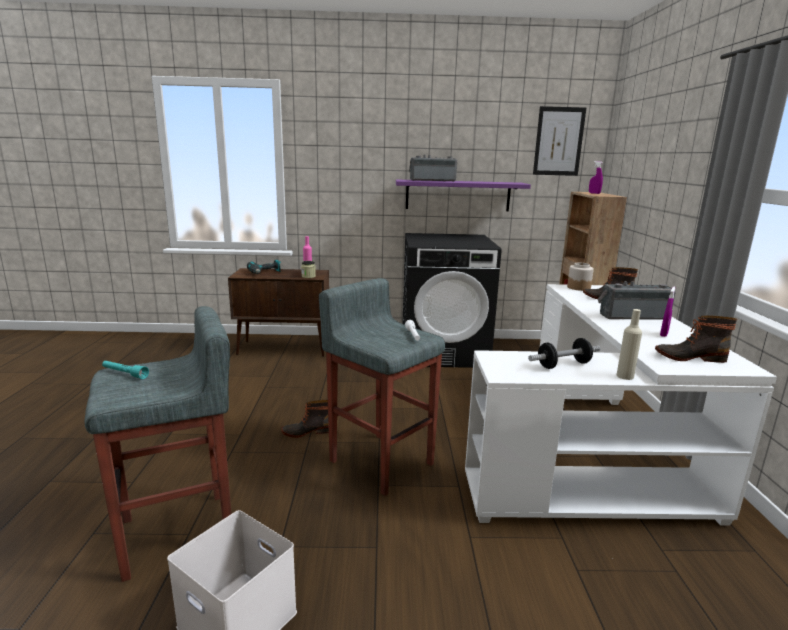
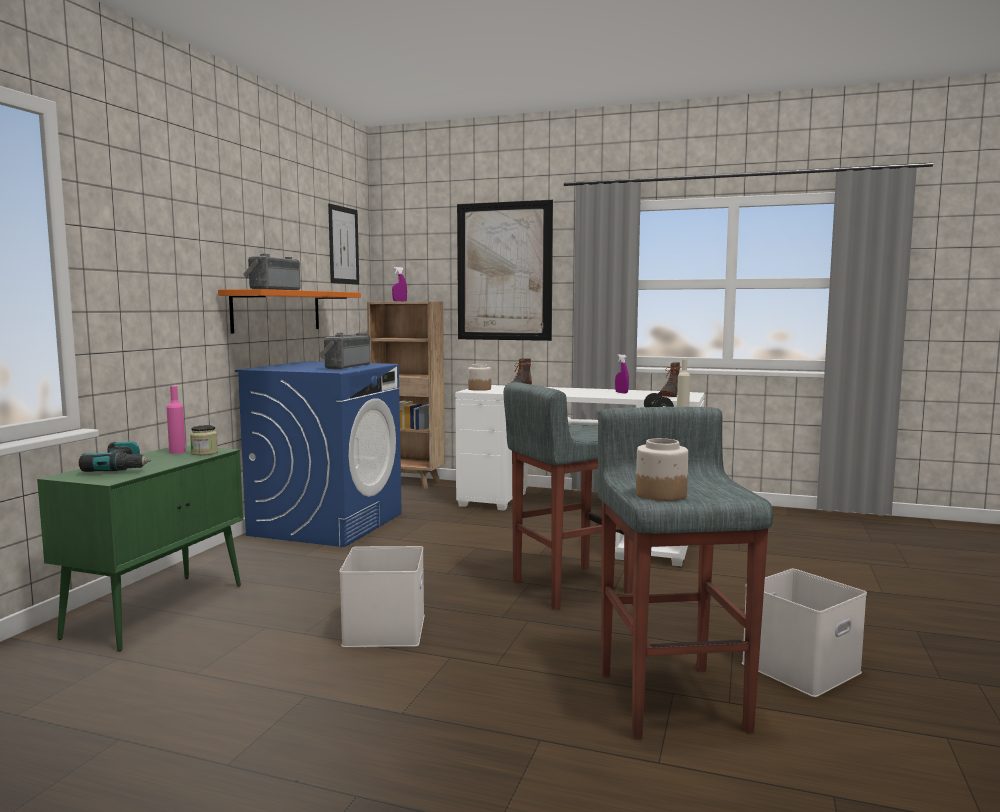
camera: 70 degrees left, 10 degrees down
turquoise flashlight [102,361,149,379] -> jar [636,438,688,501]
brown cabinet [228,268,329,357] -> green cabinet [37,446,243,651]
boot [281,400,329,438] -> none
purple shelf [396,180,531,211] -> orange shelf [218,289,361,334]
black washing machine [402,233,502,368] -> blue washing machine [235,361,402,547]
radio [598,281,676,320] -> radio moved to [319,333,370,369]
none -> white storage box [339,546,425,647]
none -> picture [457,200,553,341]

